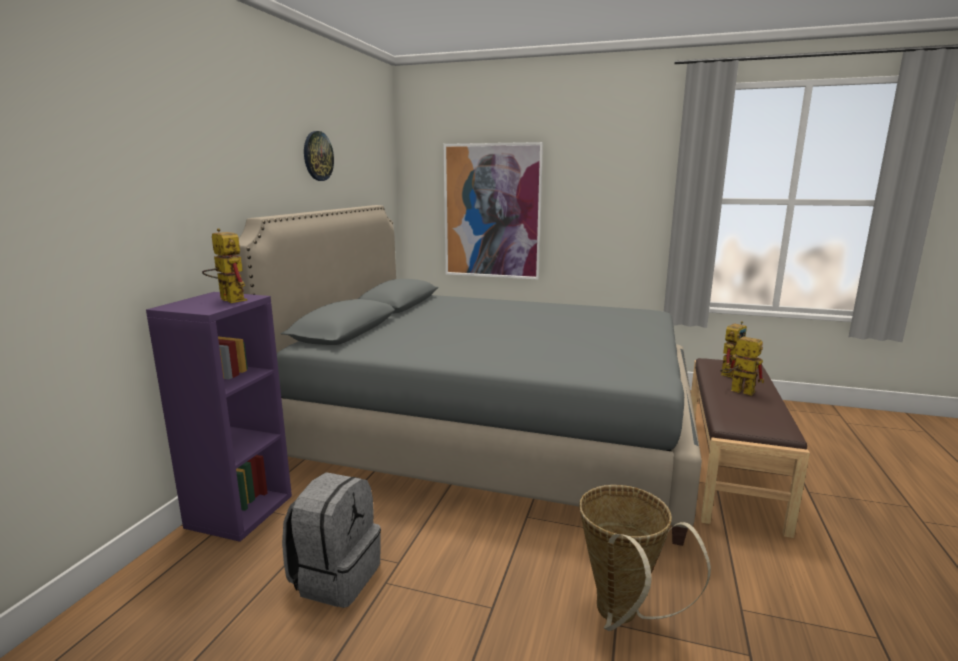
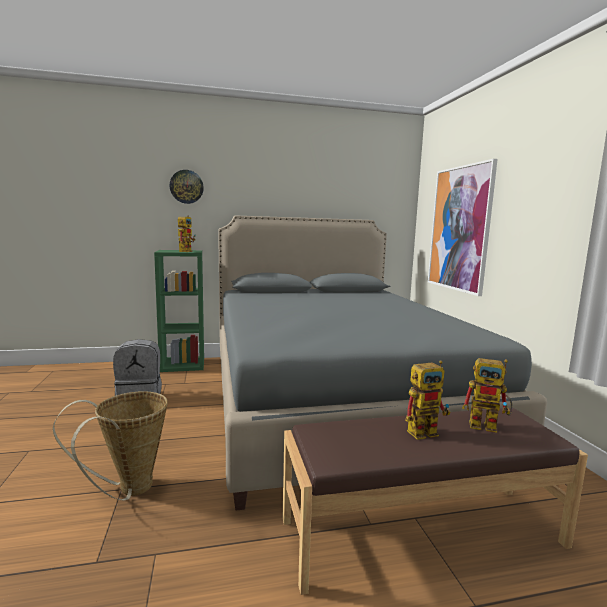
camera: 60 degrees right, 5 degrees down
purple bookcase [146,292,292,542] -> green bookcase [154,250,204,372]
wall clock [304,131,334,181] -> wall clock moved to [170,170,204,204]
toy robot [720,334,764,396] -> toy robot turned 60 degrees clockwise [405,361,450,440]

